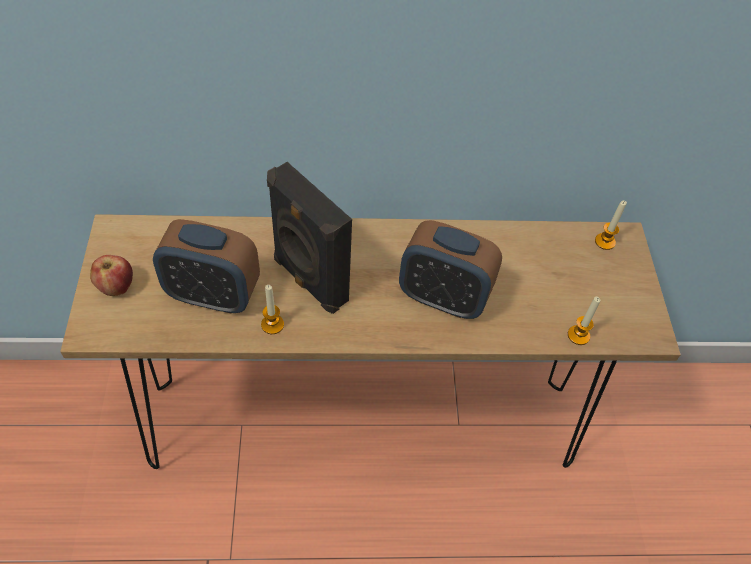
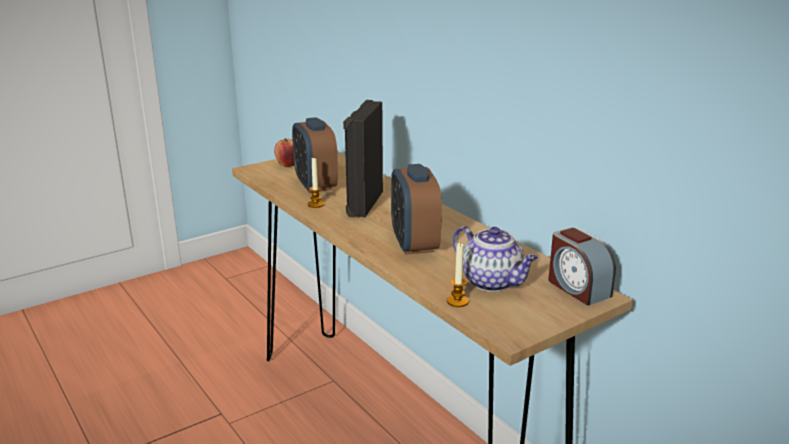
camera: 60 degrees right, 30 degrees down
candle [595,201,627,250] -> alarm clock [549,228,616,306]
none -> teapot [453,226,538,292]

